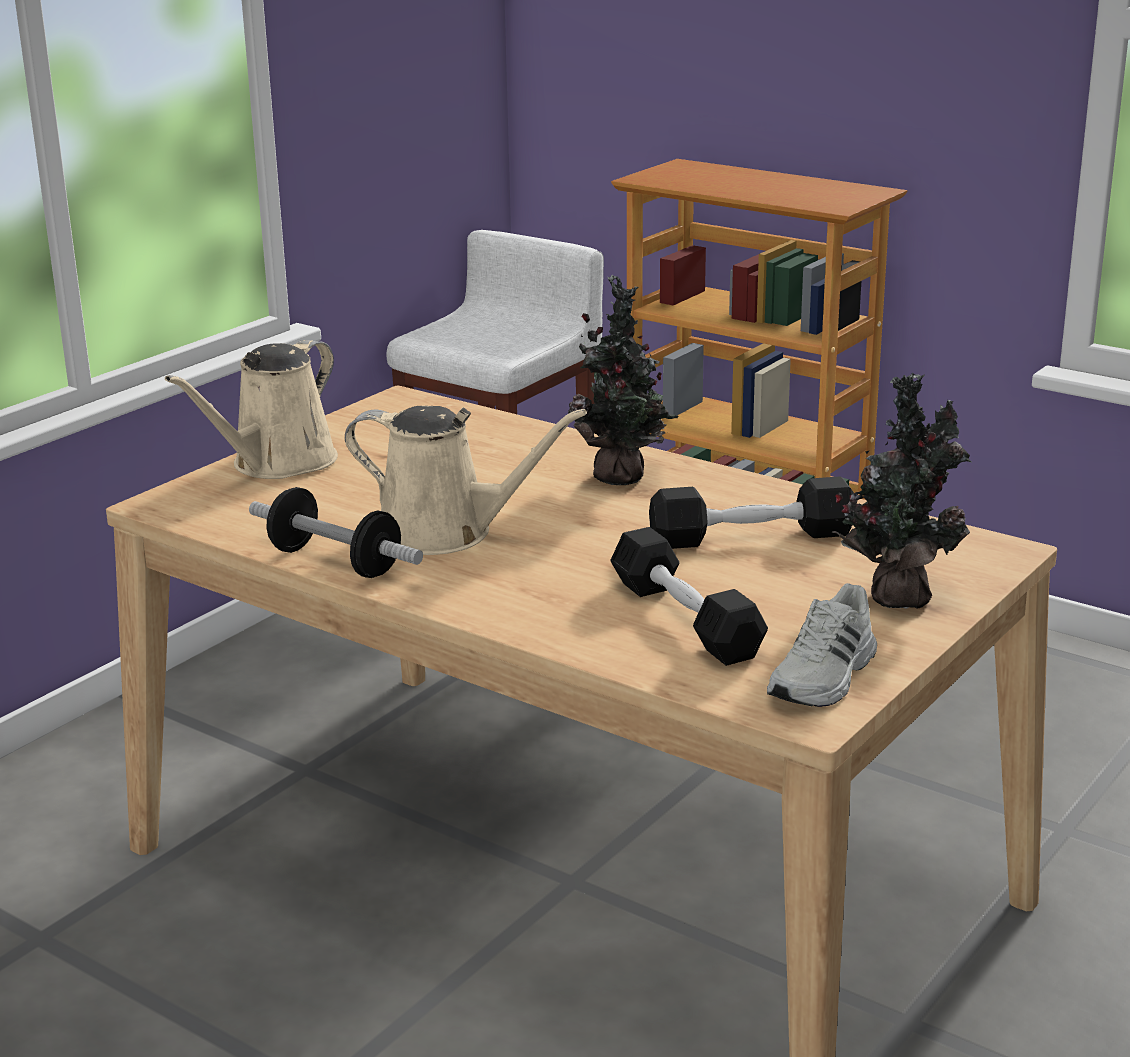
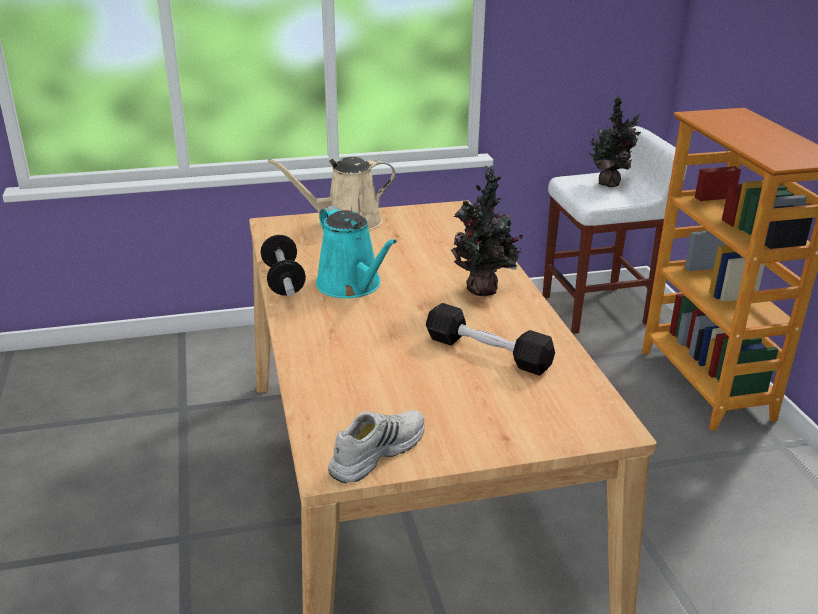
camera: 40 degrees right, 5 degrees up
beige watering can [345,406,587,555] -> turquoise watering can [316,205,397,298]
black dumbbell [610,527,768,666] -> none
white shoe [767,583,877,707] -> white shoe turned 150 degrees clockwise [328,410,425,483]
potted plant [832,373,971,609] -> potted plant moved to [589,97,641,187]

